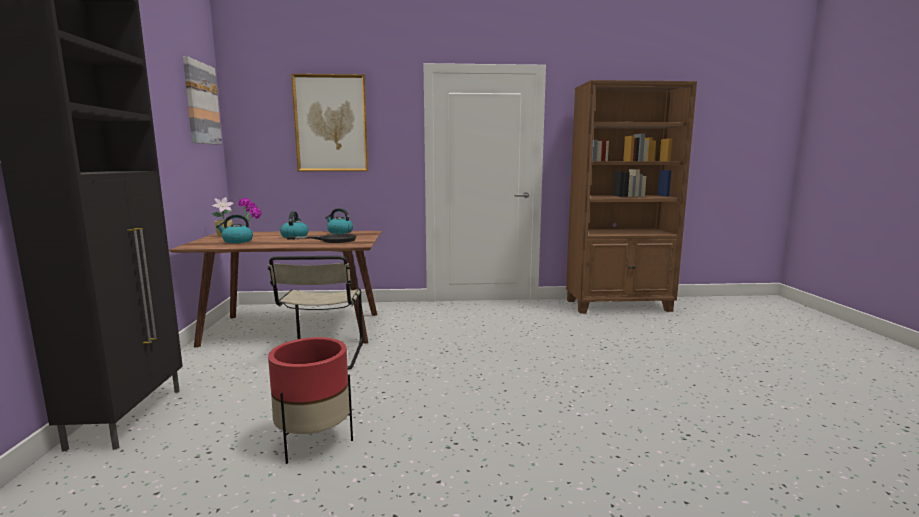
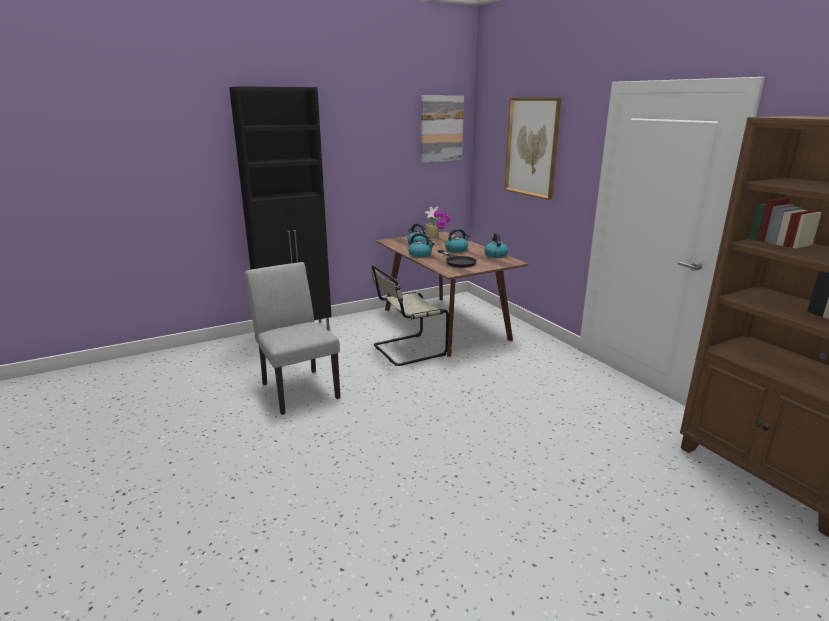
camera: 65 degrees right, 10 degrees up
red planter [268,337,353,464] -> grey chair [244,262,340,415]
none -> kettle [408,233,435,258]

